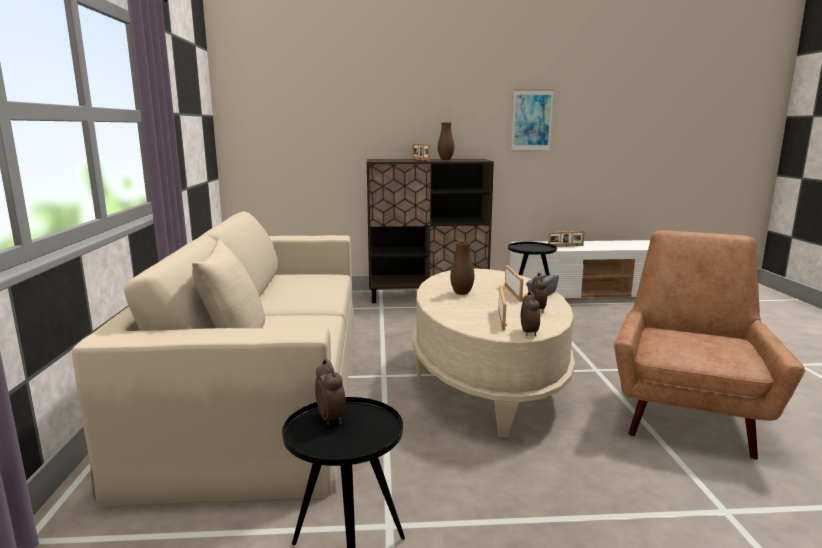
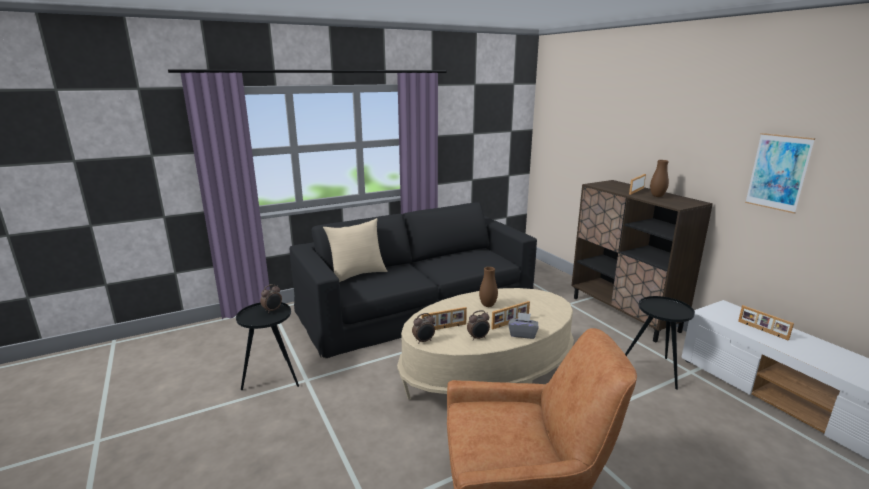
camera: 65 degrees right, 5 degrees up
beige sofa [72,211,355,507] -> black sofa [290,202,537,358]

